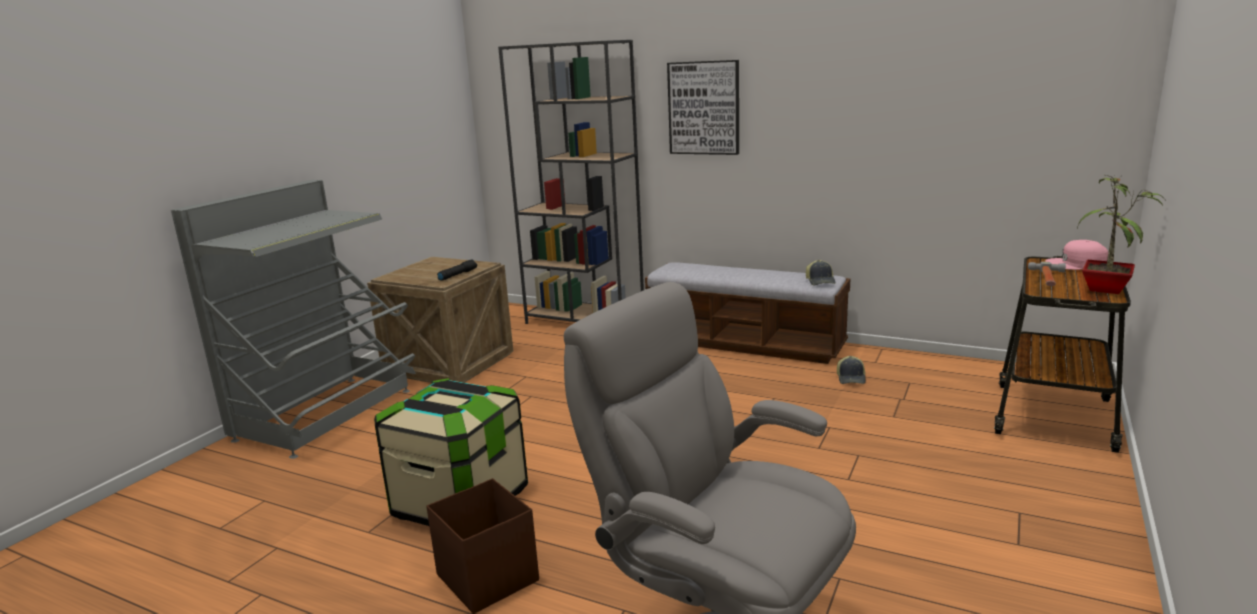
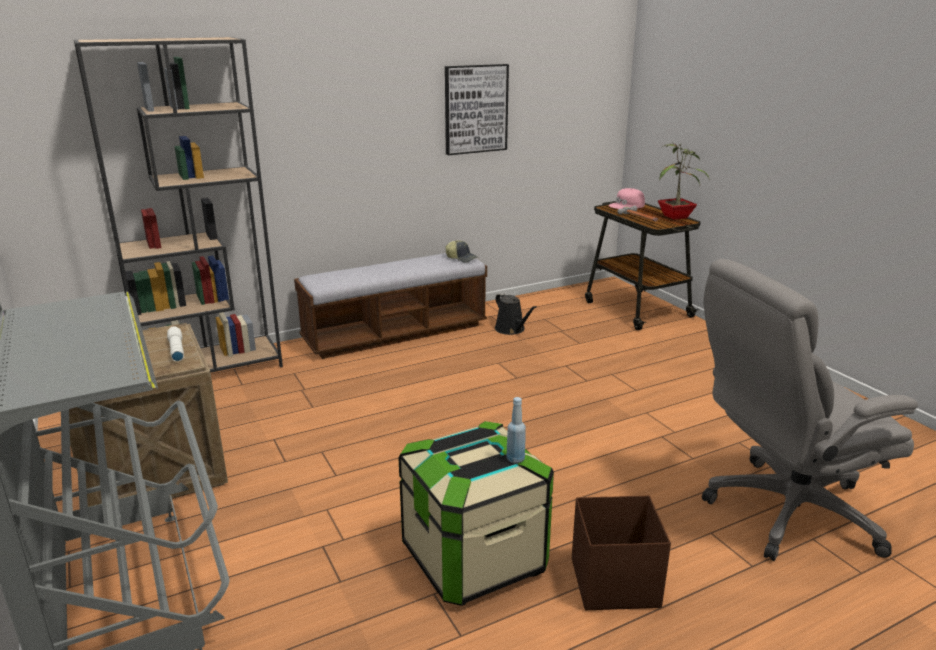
camera: 55 degrees left, 5 degrees up
black flashlight [437,259,477,281] -> white flashlight [167,326,184,361]
picture [667,60,739,155] -> picture moved to [445,64,509,155]
cap [837,356,866,384] -> black watering can [495,293,537,335]
none -> blue bottle [507,397,526,463]

